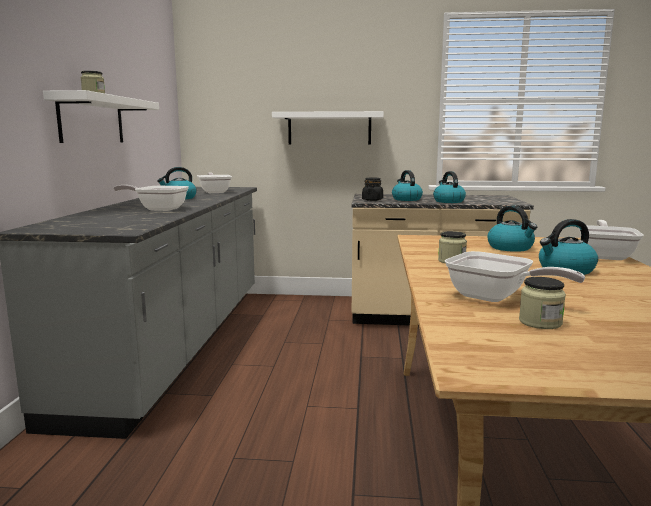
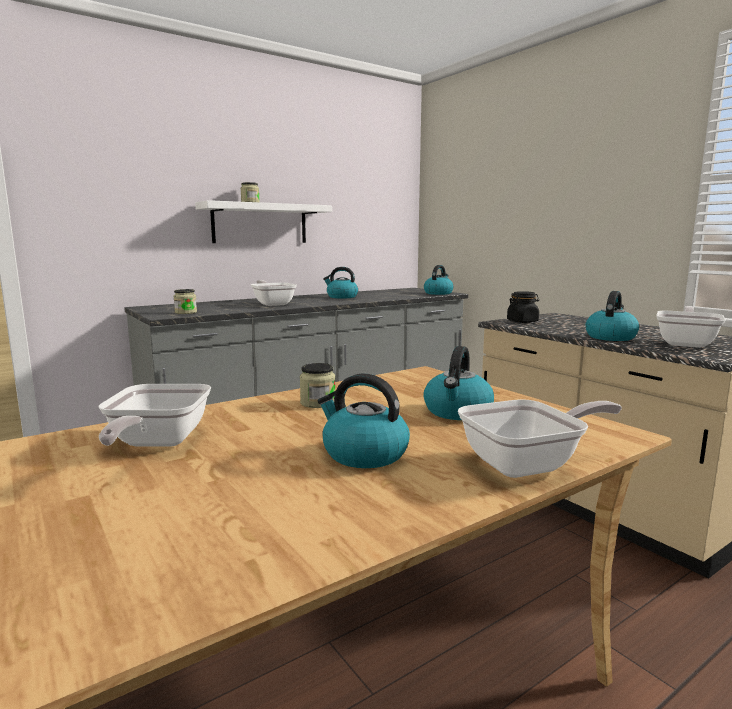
camera: 50 degrees right, 0 degrees up
frying pan [197,172,232,193] -> frying pan moved to [656,306,726,348]
white shelf [272,111,384,145] -> none
kettle [392,170,423,201] -> kettle moved to [424,265,454,295]
jar [519,277,566,329] -> jar moved to [173,289,197,314]

